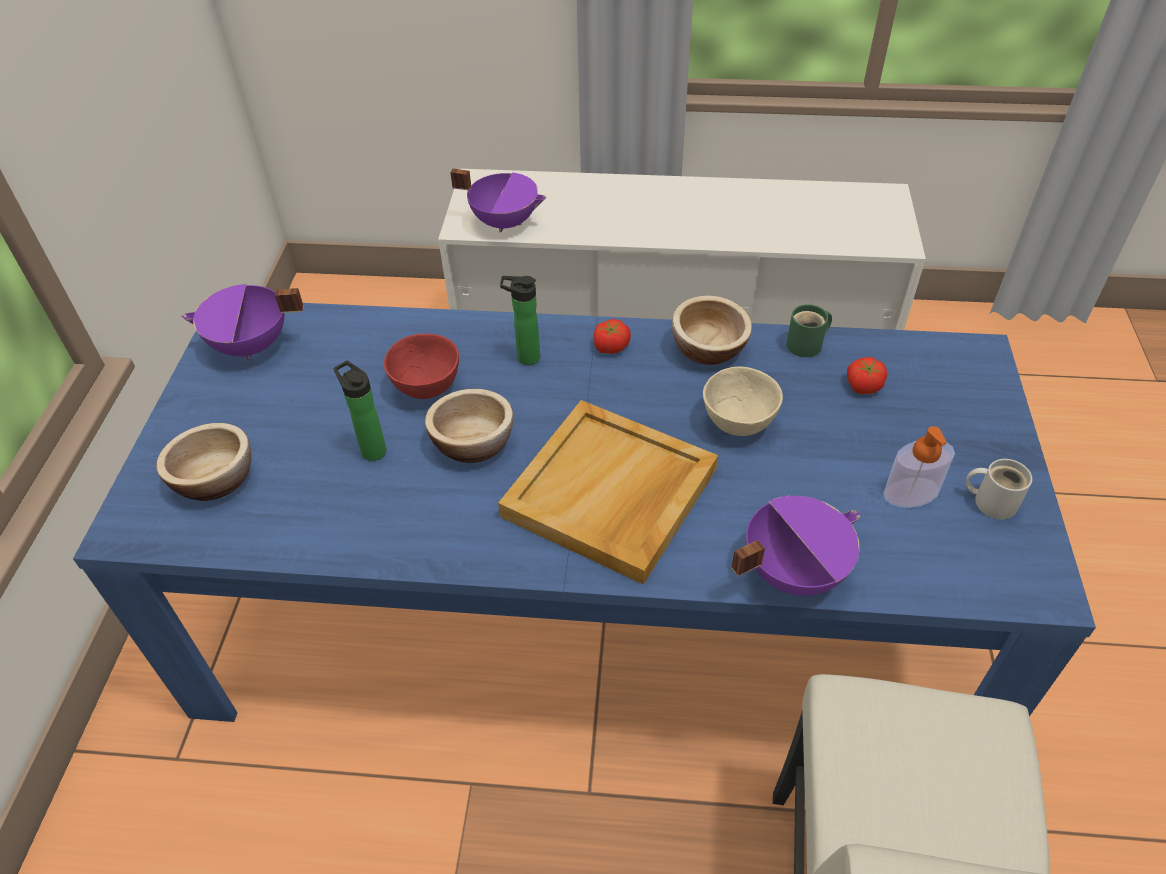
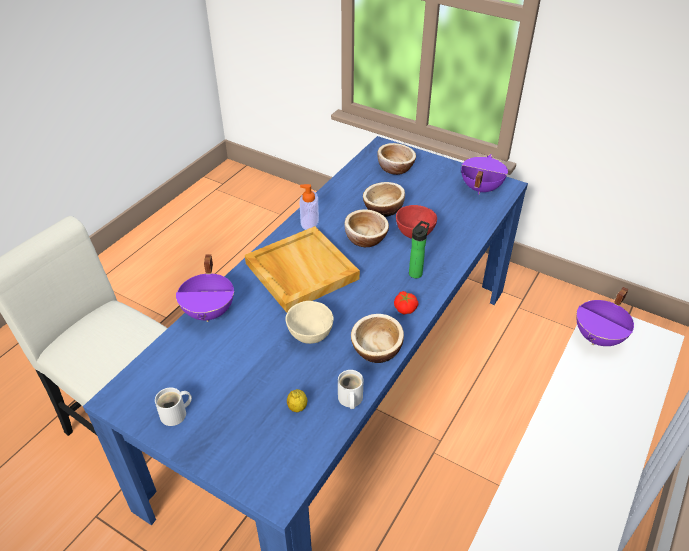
camera: 115 degrees right, 5 degrees down
bottle [333,360,386,461] -> bowl [363,182,405,217]
green mug [786,304,832,357] -> white mug [338,370,363,409]
tomato [847,357,887,394] -> lemon [287,389,307,412]
soap dispenser [883,426,955,508] -> soap dispenser moved to [299,184,319,230]

